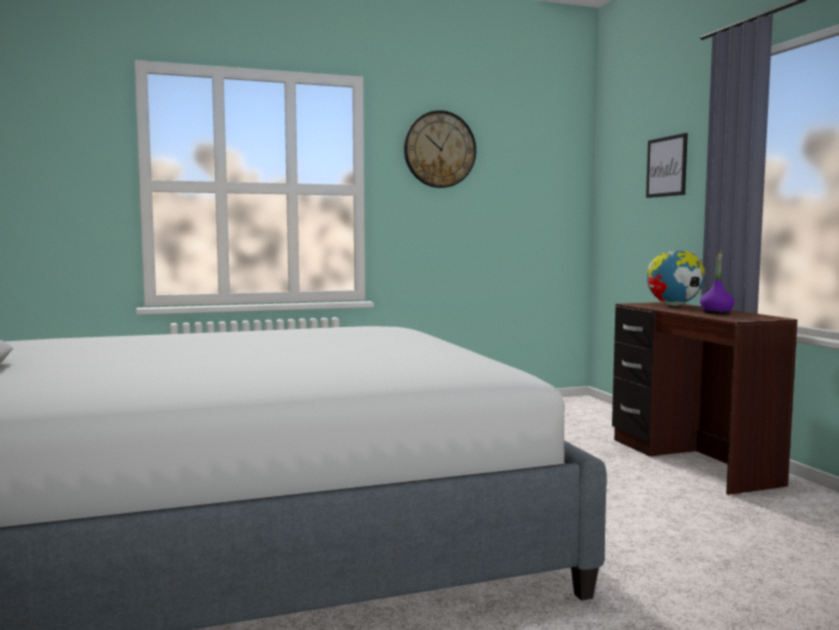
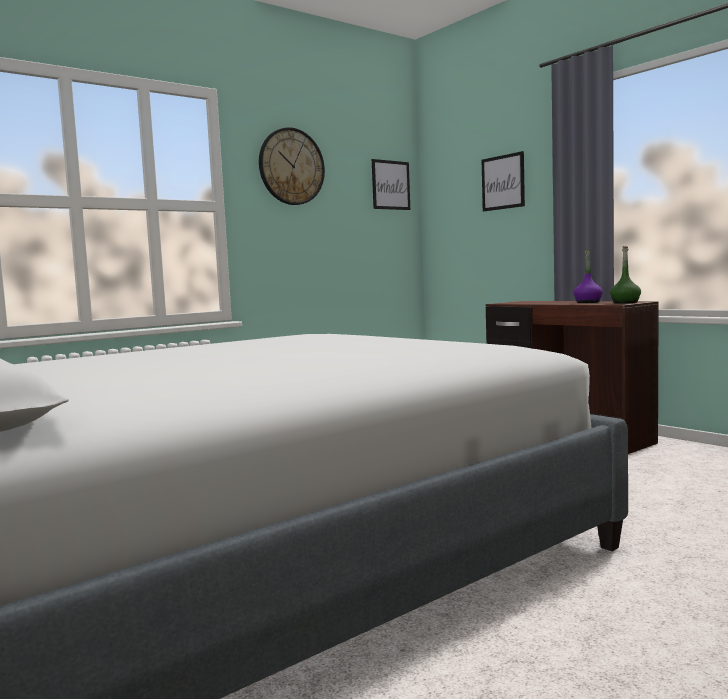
camera: 20 degrees left, 0 degrees up
globe [647,250,705,306] -> none
none -> picture [372,159,410,210]
none -> green bottle [610,246,641,304]

